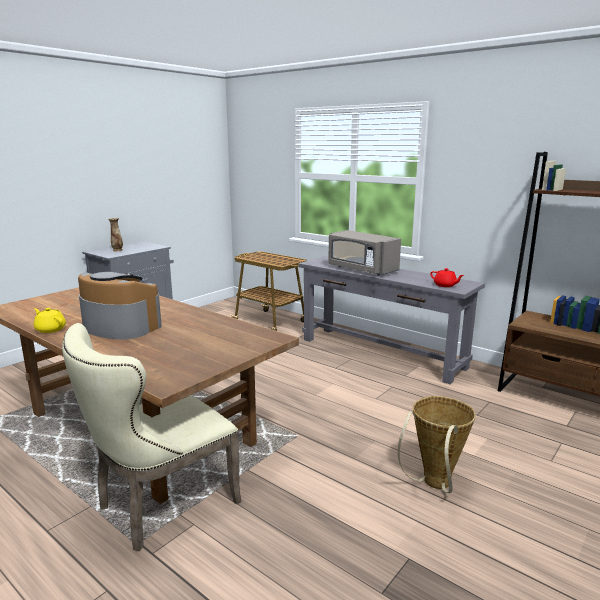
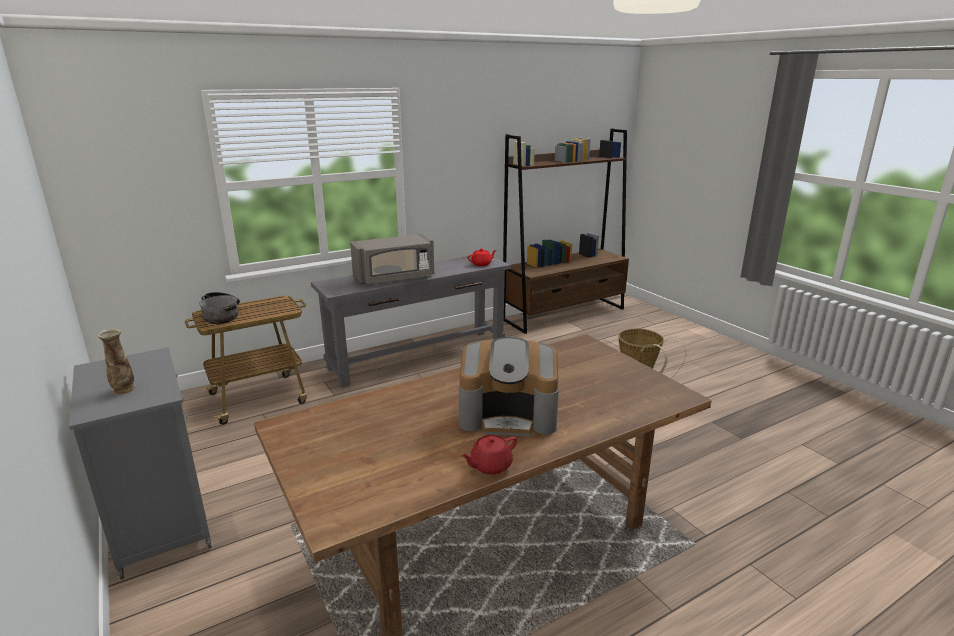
camera: 70 degrees left, 5 degrees up
yellow teapot [34,308,66,333] -> red teapot [461,435,517,475]
beige chair [62,323,241,551] -> none
coffee machine [78,272,162,339] -> coffee machine turned 135 degrees counterclockwise [459,337,559,436]
none -> cooking pot [199,292,240,324]

